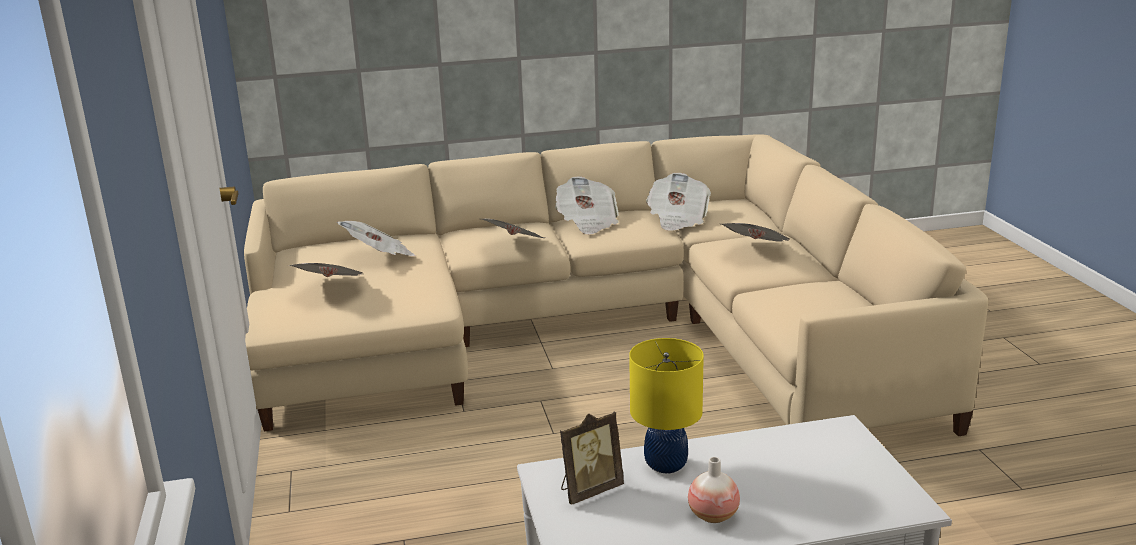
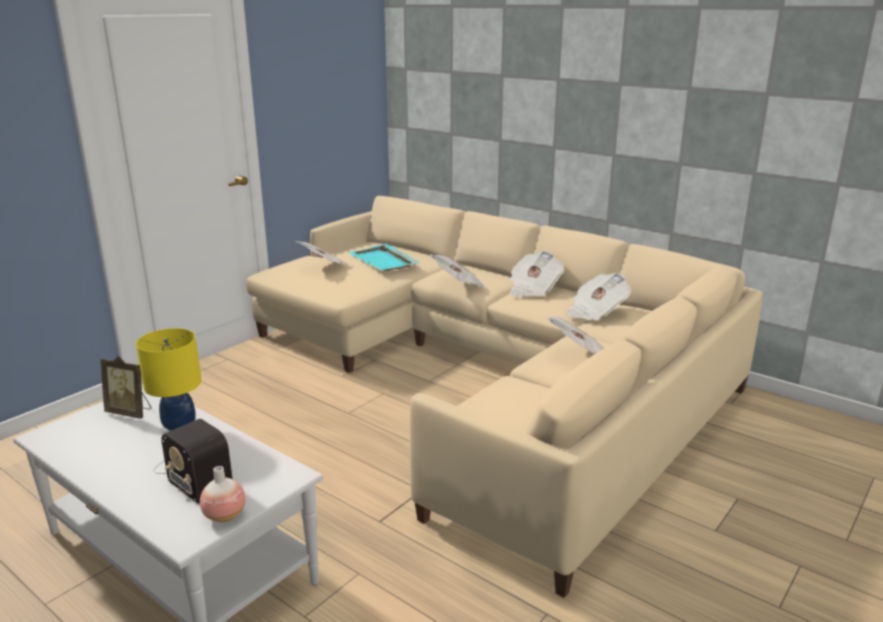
camera: 50 degrees right, 0 degrees up
newspaper [337,221,416,256] -> turquoise tray [348,244,419,271]
vase [688,457,740,523] -> vase moved to [200,466,246,522]
none -> radio [153,419,233,504]

